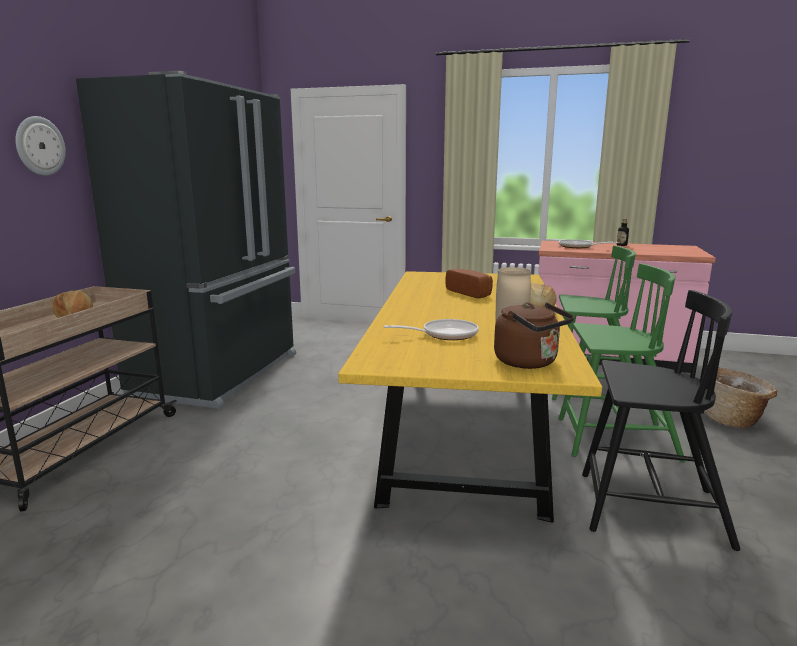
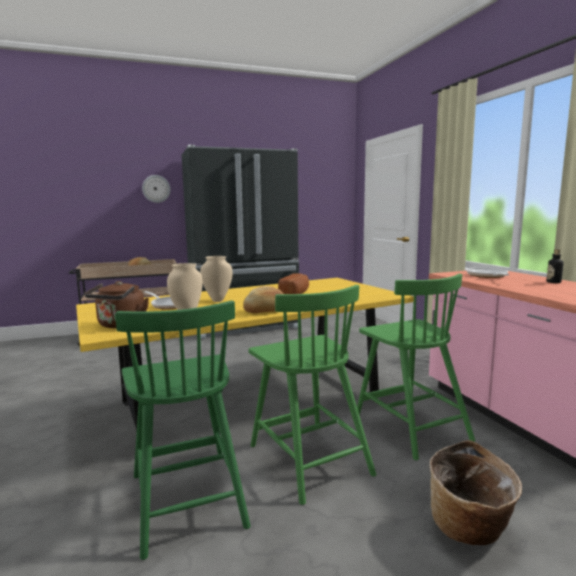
camera: 55 degrees right, 5 degrees down
black chair [582,290,741,551] -> green chair [115,300,251,560]
none -> beige vase [200,256,233,302]

